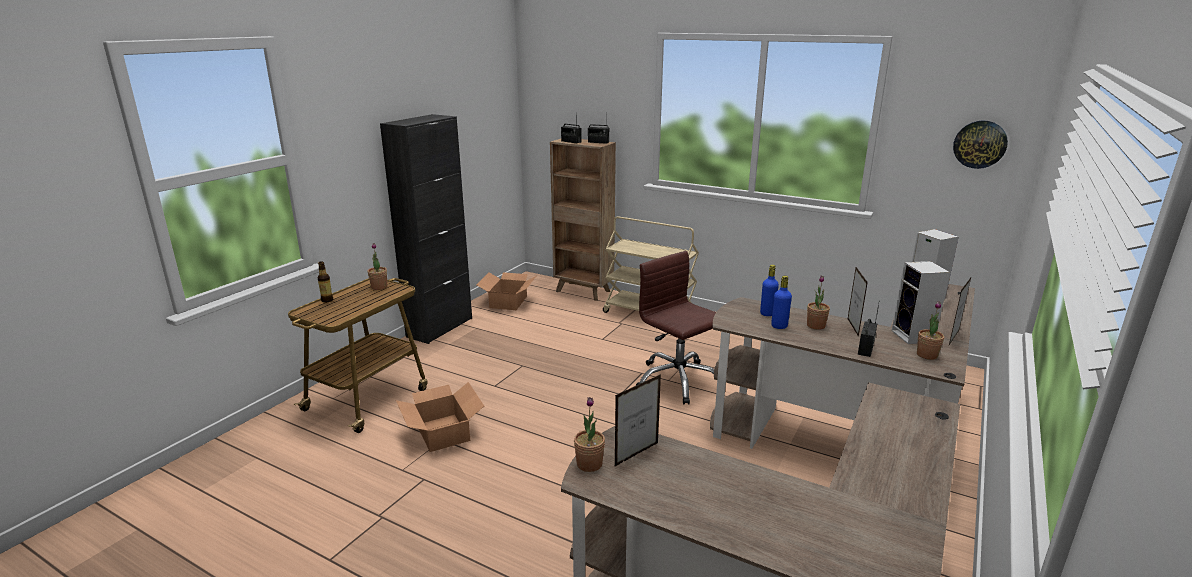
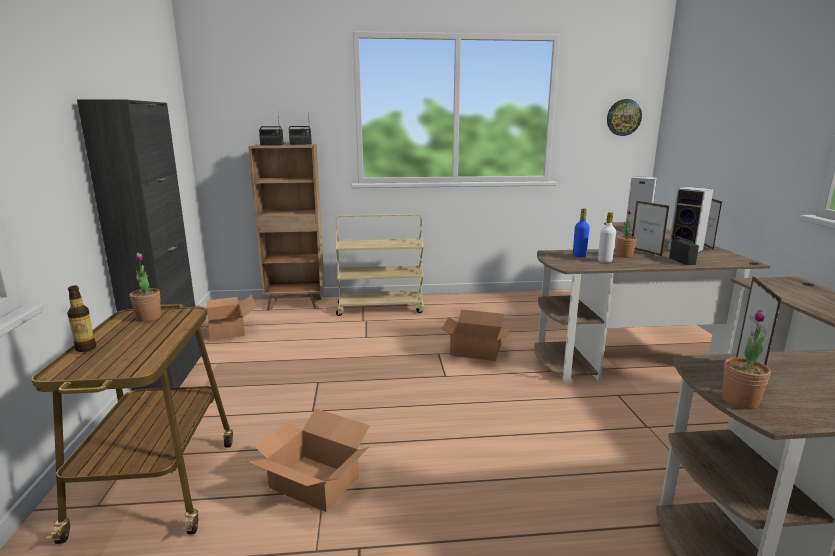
camera: 35 degrees left, 5 degrees down
brown office chair [636,251,716,405] -> cardboard box [441,309,511,361]
blue bottle [771,276,792,329] -> white bottle [598,212,616,263]
potted plant [917,301,944,360] -> none

